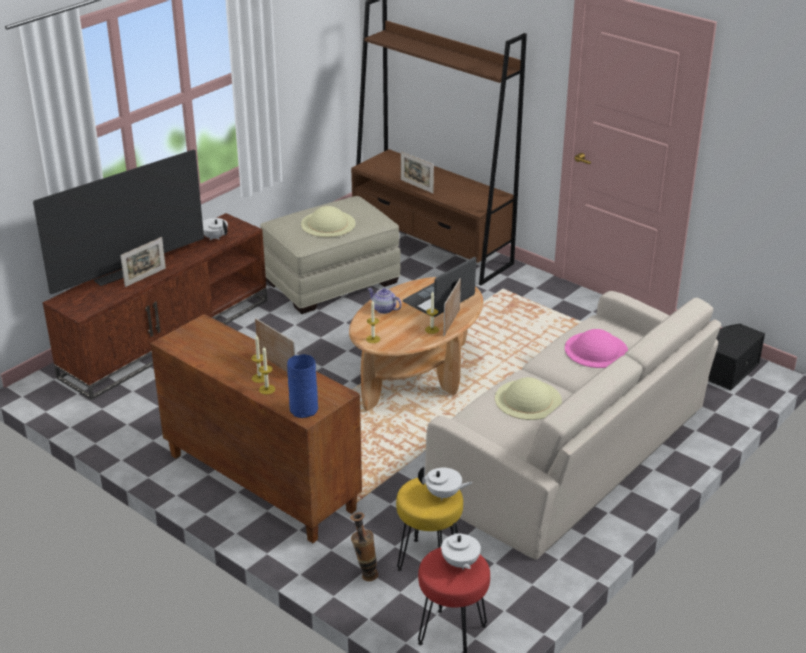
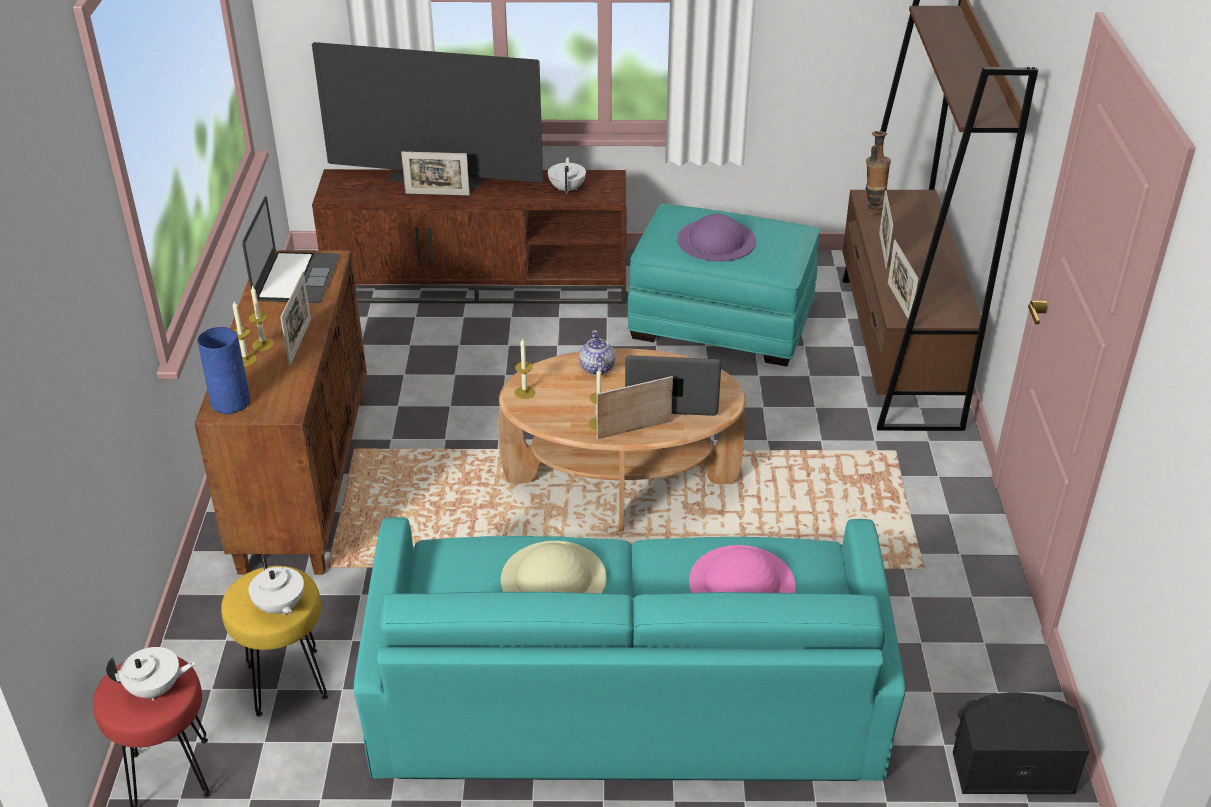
camera: 50 degrees right, 5 degrees up
beige ottoman [260,196,401,314] -> turquoise ottoman [627,204,819,366]
beige hat [301,206,356,237] -> purple hat [677,214,756,261]
vase [350,512,378,581] -> vase moved to [866,131,891,214]
beige sofa [425,291,721,560] -> turquoise sofa [354,517,906,781]
white teapot [441,523,481,570] -> white teapot turned 135 degrees counterclockwise [106,647,196,701]
none -> laptop [242,196,340,303]
none -> picture frame [888,240,919,319]

